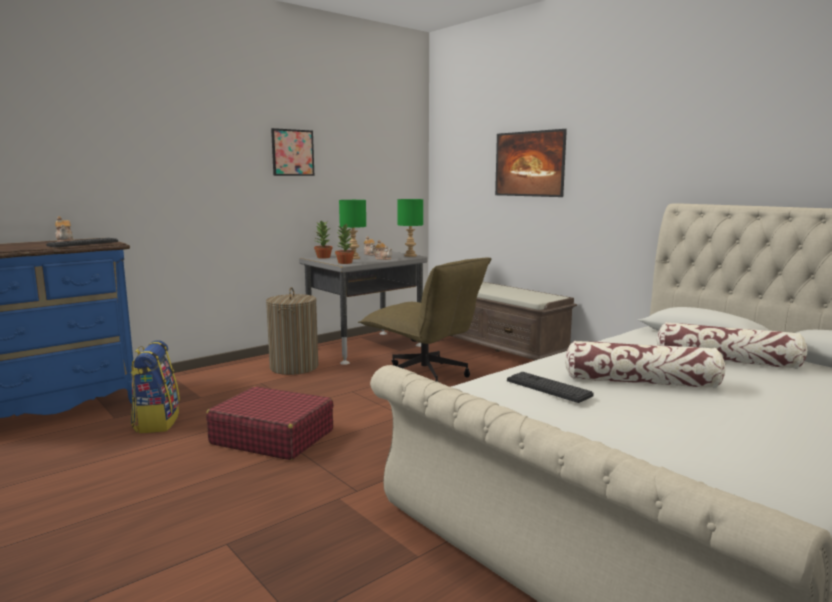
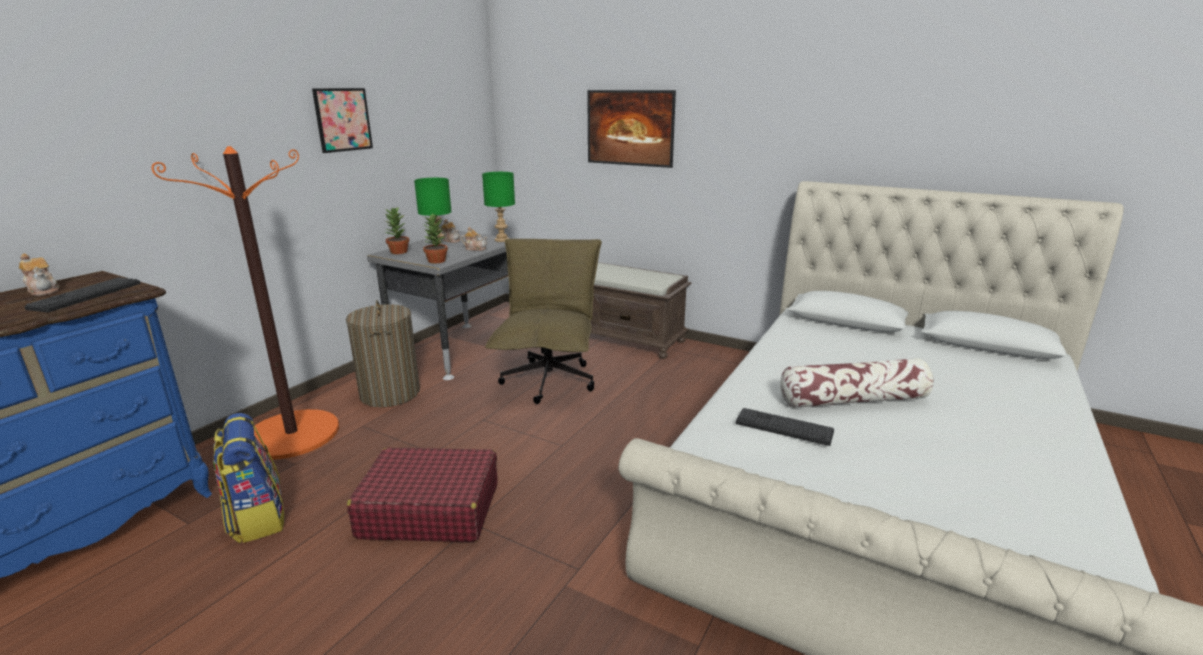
camera: 20 degrees left, 10 degrees up
beige office chair [358,257,492,382] -> beige office chair turned 105 degrees counterclockwise [485,239,602,404]
pillow [657,322,807,369] -> none
none -> orange clothes rack [152,146,339,460]

